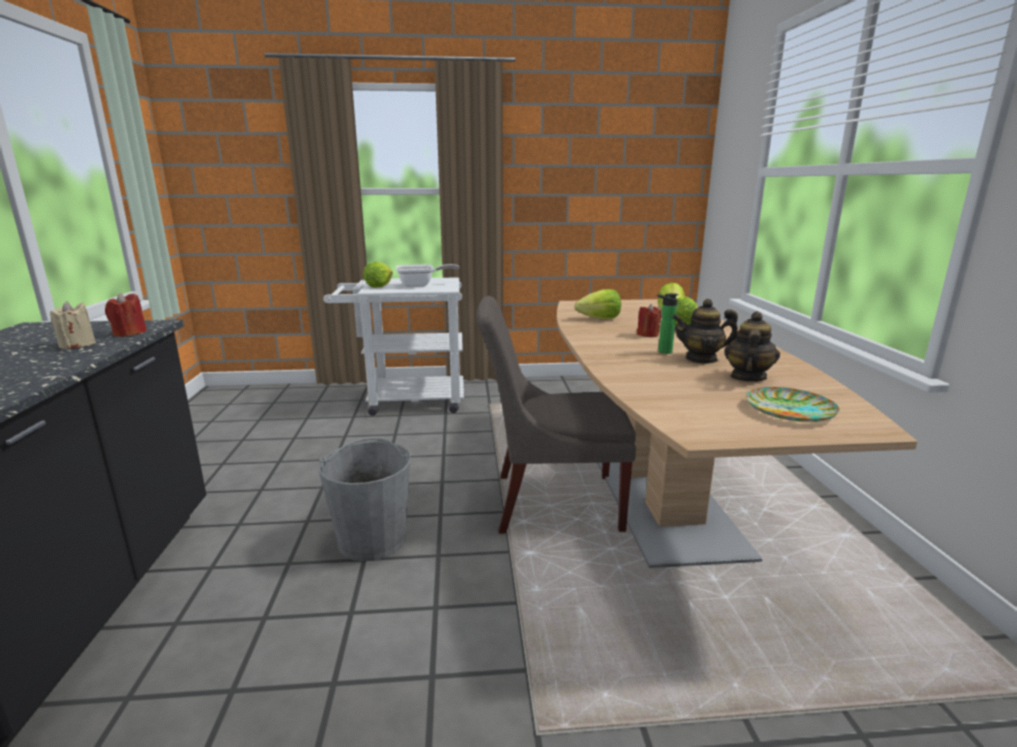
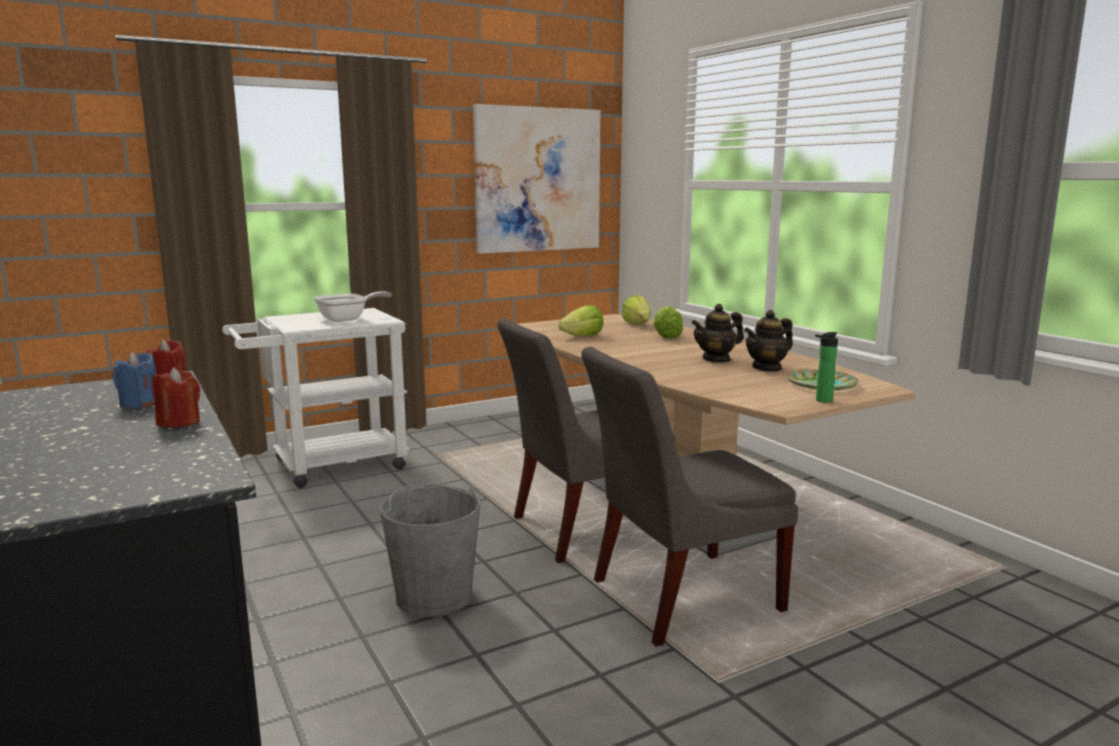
camera: 25 degrees left, 5 degrees down
beige candle [50,301,96,349] -> blue candle [113,352,156,408]
lettuce [363,261,393,288] -> none
red candle [637,304,662,337] -> red candle moved to [152,367,200,428]
bottle [657,293,678,354] -> bottle moved to [815,332,838,403]
teapot [725,311,780,382] -> teapot turned 120 degrees counterclockwise [744,310,793,372]
none -> picture [473,104,601,254]
none -> grey chair [581,347,798,647]

